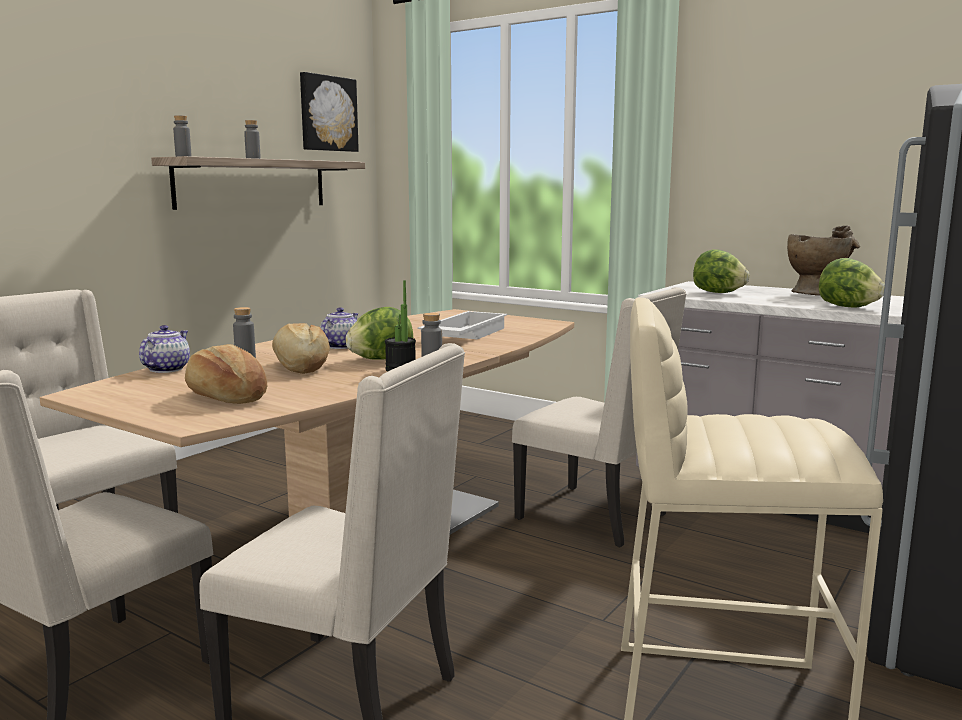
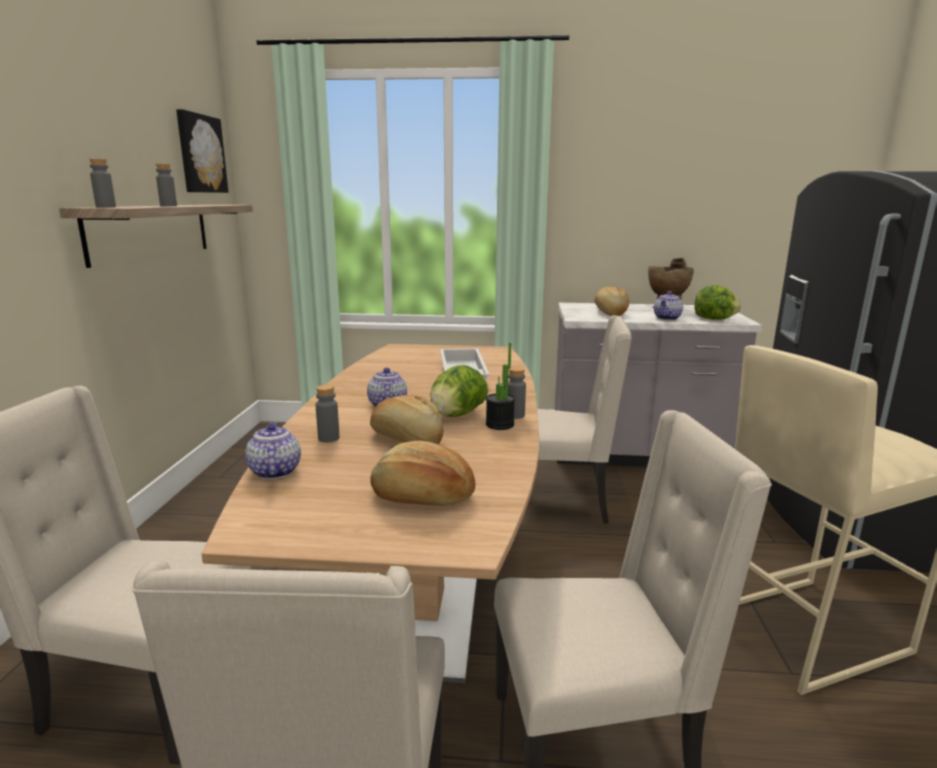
camera: 30 degrees left, 5 degrees up
lettuce [693,249,749,293] -> bread [594,287,629,316]
none -> teapot [654,291,683,320]

